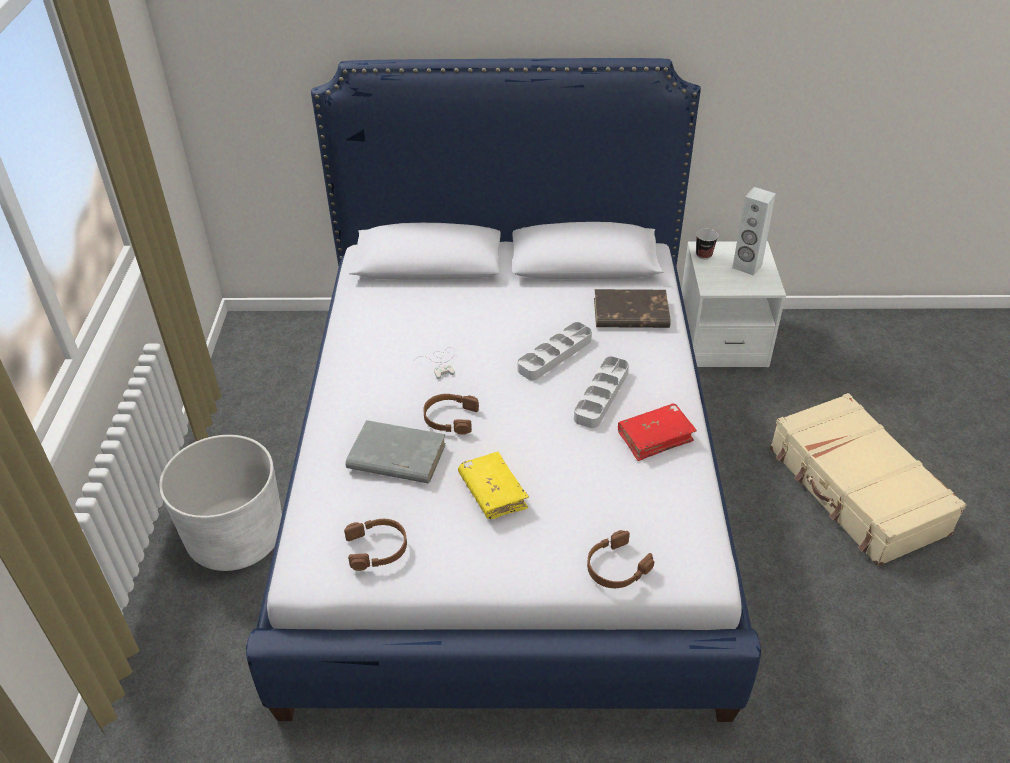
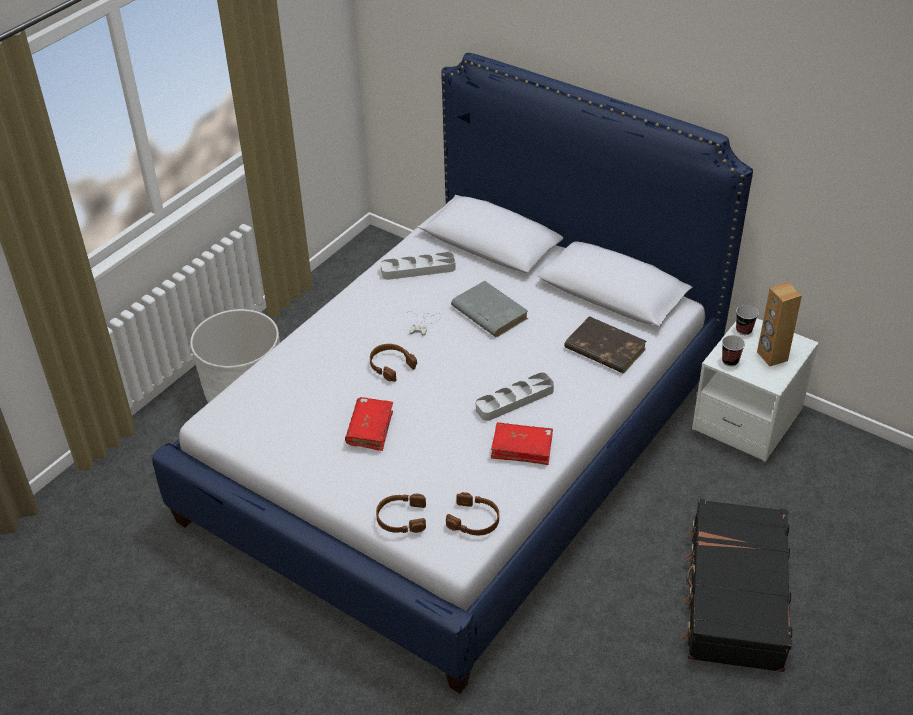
camera: 35 degrees right, 0 degrees up
brown headphones [344,519,407,571] -> brown headphones moved to [446,492,499,535]
grey book [346,420,446,484] -> grey book moved to [451,281,528,337]
yellow book [458,452,529,519] -> red book [345,397,393,451]
grey tray [518,322,592,380] -> grey tray moved to [381,252,456,280]
white speaker [732,187,776,276] -> brown speaker [757,282,802,366]
beige suitcase [770,393,966,566] -> black suitcase [681,499,792,672]
none -> cup [722,335,745,367]

